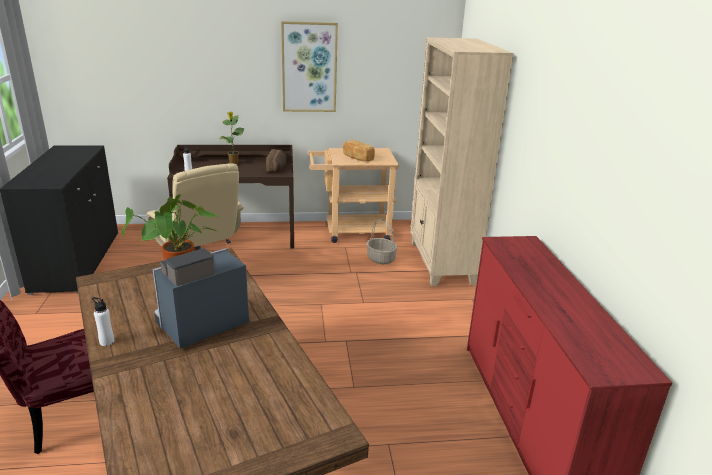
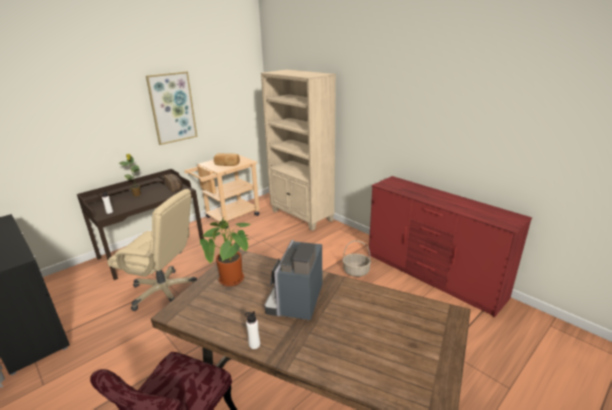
camera: 35 degrees left, 0 degrees up
basket [367,219,398,264] -> basket moved to [342,240,371,277]

